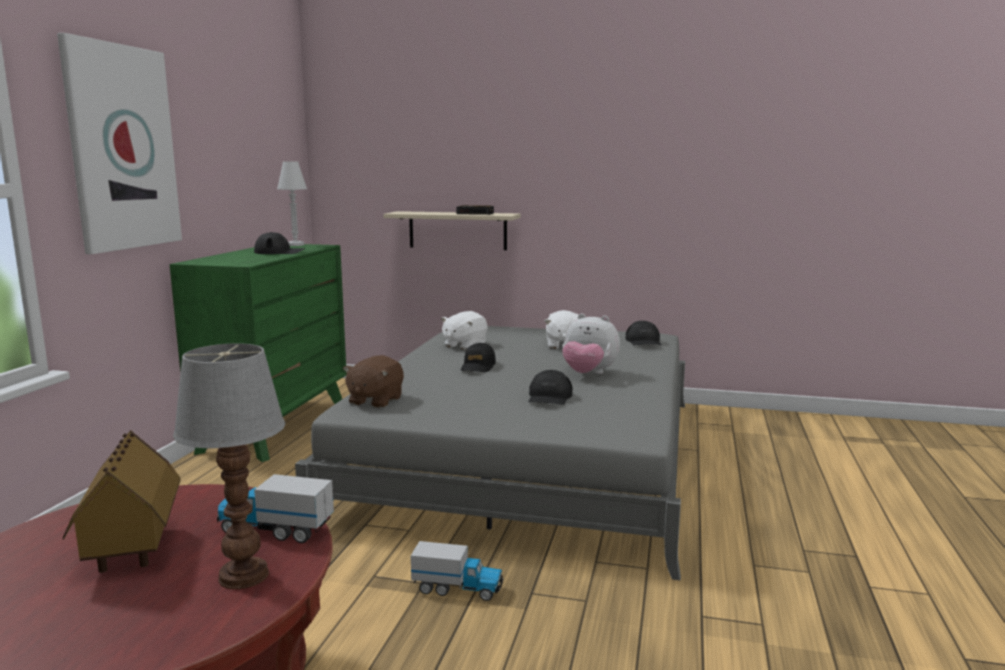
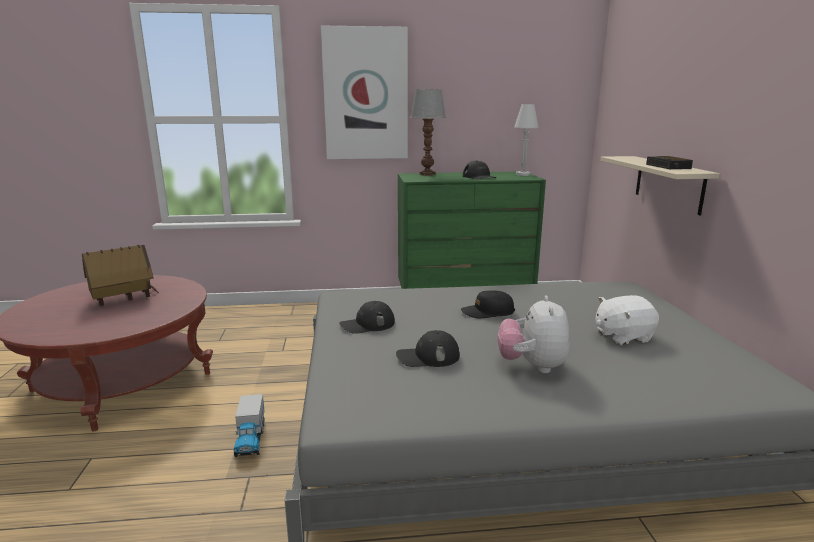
camera: 70 degrees right, 5 degrees up
table lamp [173,343,285,589] -> table lamp moved to [410,89,446,176]
toy truck [217,474,334,543] -> none
brown plush toy [343,355,404,408] -> none
white plush toy [441,311,488,350] -> none
black cap [626,321,661,345] -> black cap moved to [340,301,395,334]

